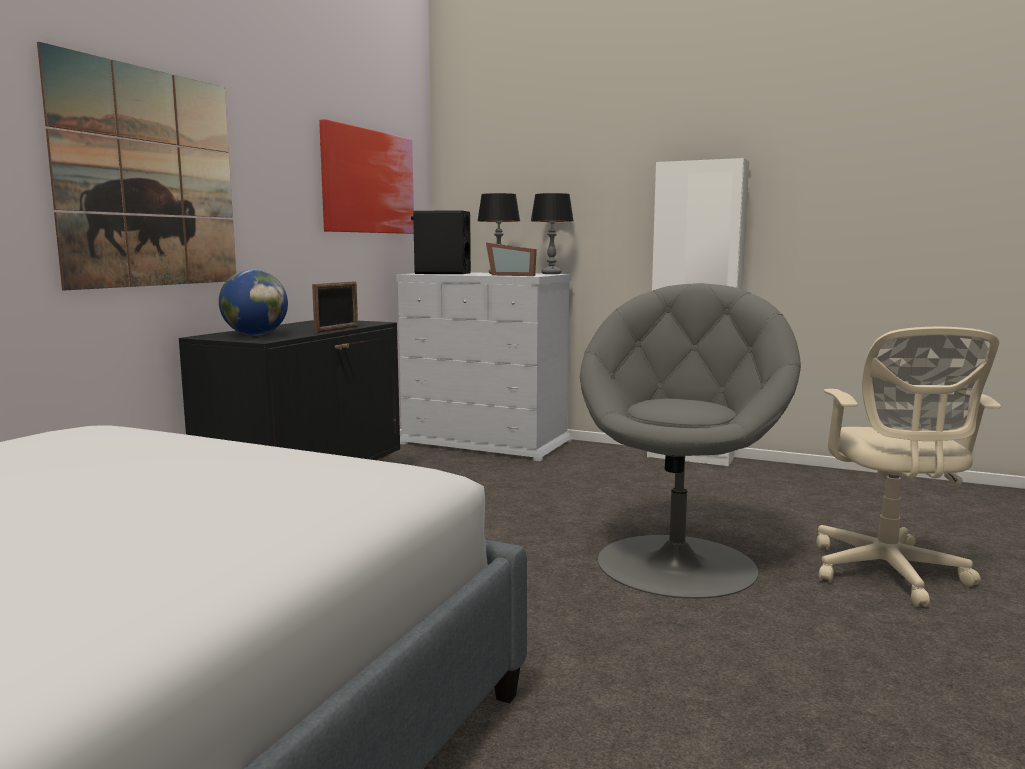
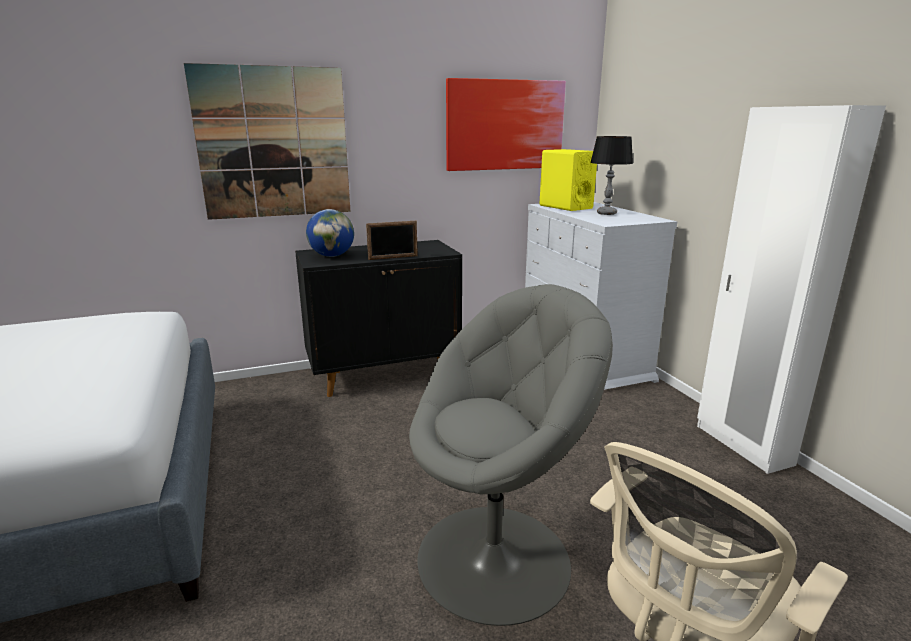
camera: 45 degrees right, 10 degrees up
black speaker [411,210,471,274] -> yellow speaker [539,149,597,211]
picture frame [486,243,537,276] -> none
table lamp [531,193,574,274] -> none

